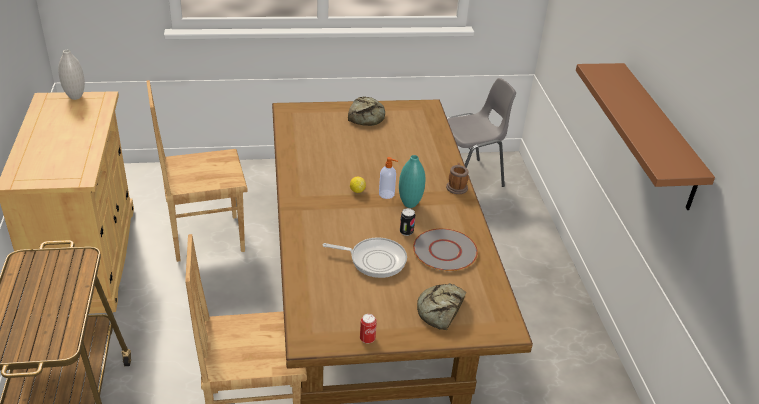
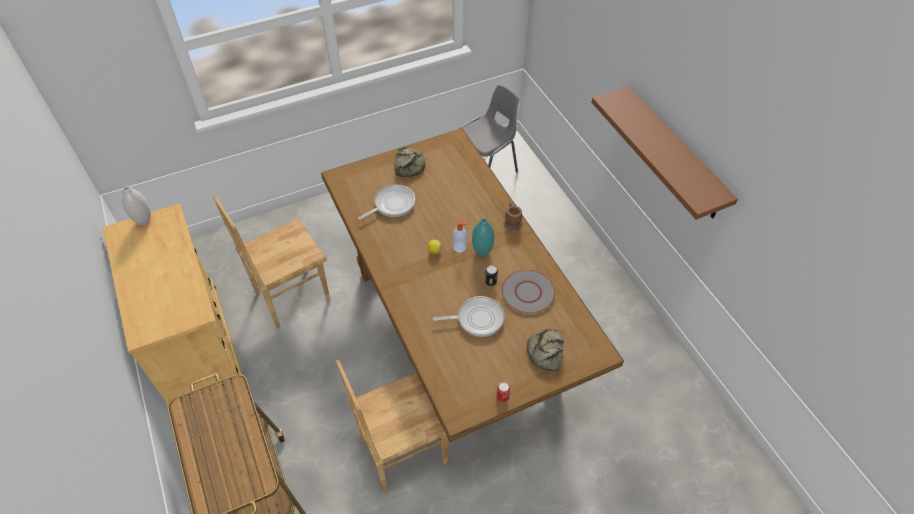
camera: 15 degrees left, 15 degrees up
none -> frying pan [358,185,415,220]

